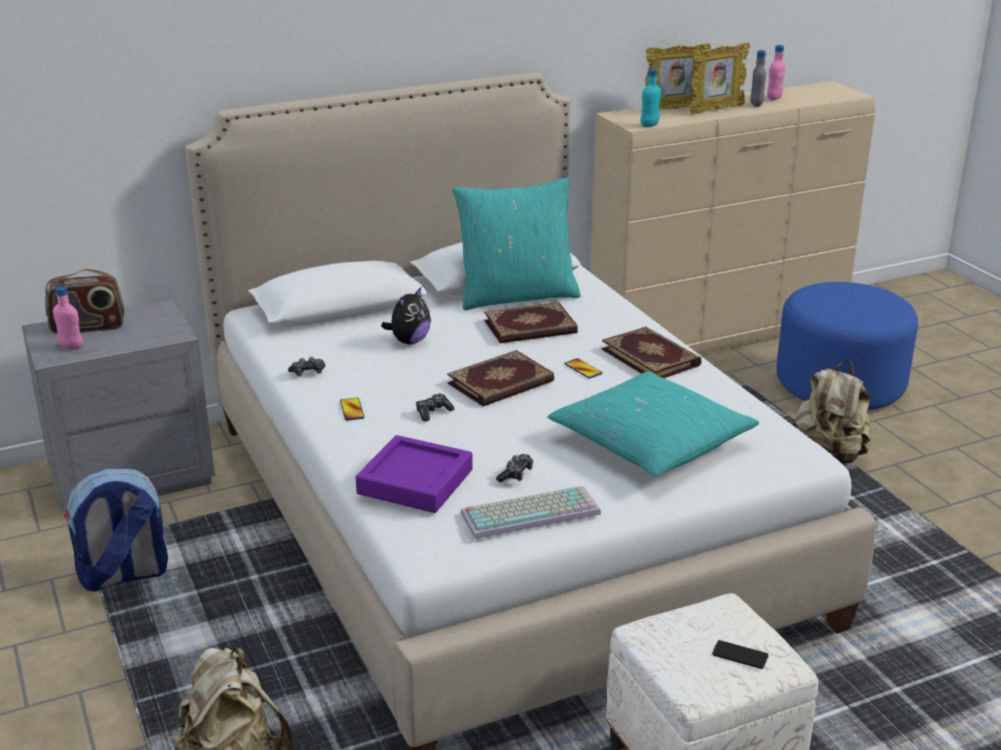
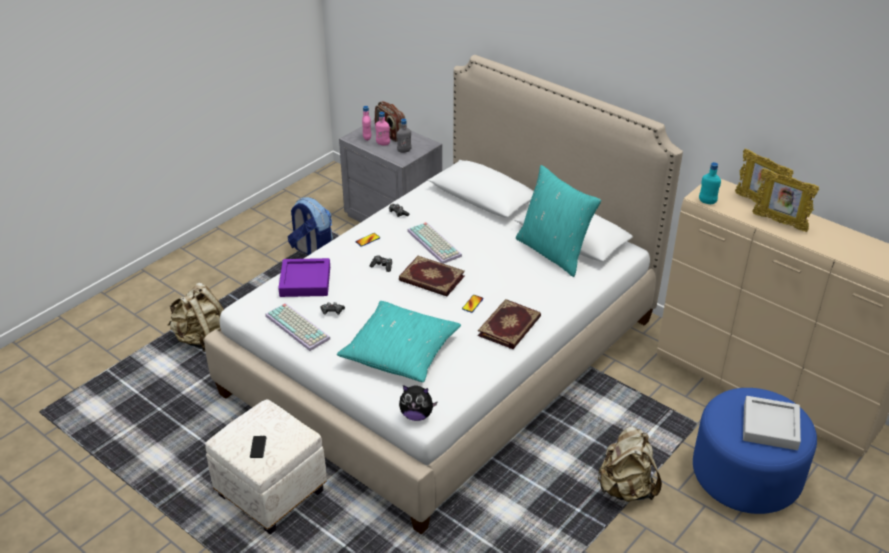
camera: 65 degrees right, 10 degrees up
plush toy [381,287,431,344] -> plush toy moved to [399,385,438,421]
book [484,302,578,343] -> none
grey bottle [750,50,766,107] -> grey bottle moved to [397,119,412,153]
pink bottle [767,45,786,100] -> pink bottle moved to [375,112,390,146]
none -> keyboard [407,222,462,264]
none -> grey tray [743,396,801,450]

